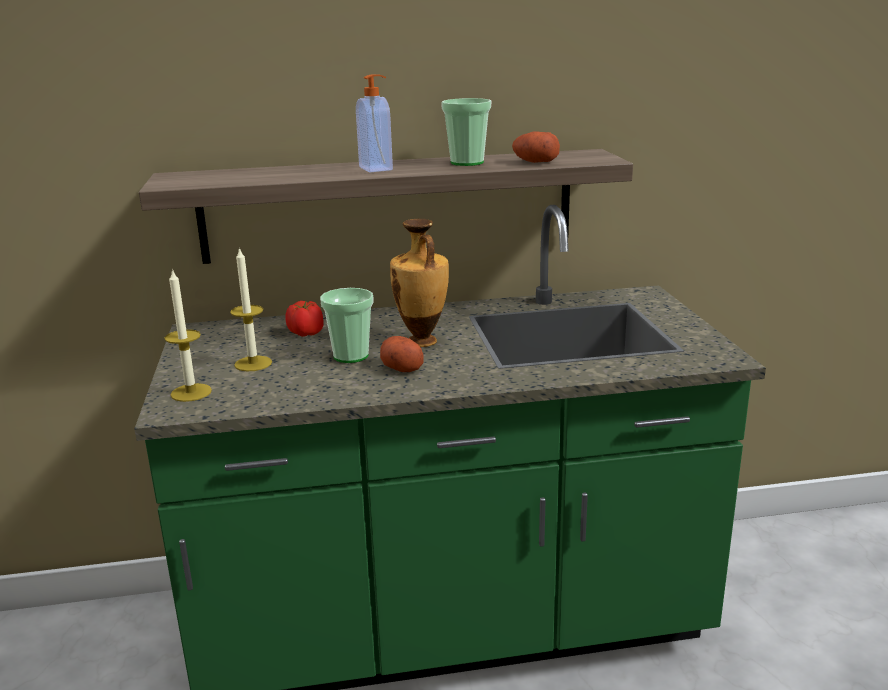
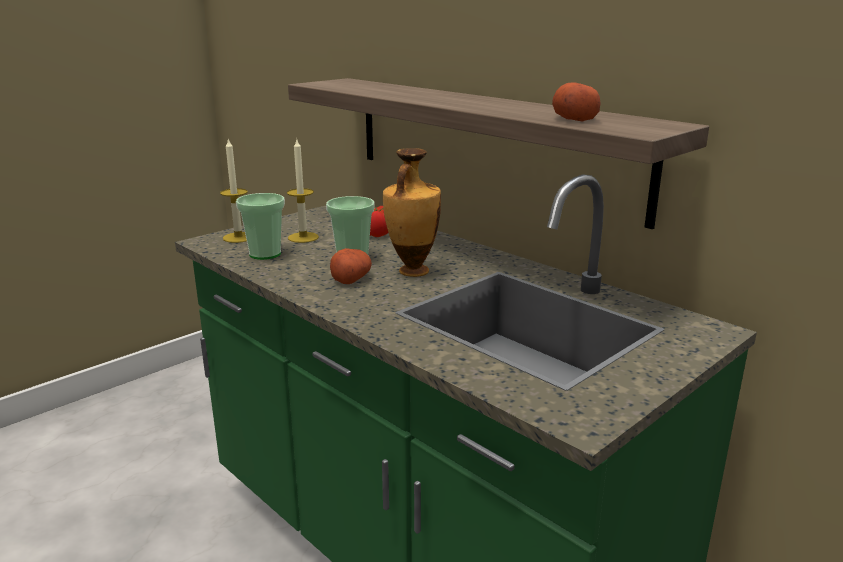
camera: 55 degrees right, 0 degrees up
soap dispenser [356,74,393,173] -> none
cup [441,98,491,166] -> cup moved to [236,193,285,260]

